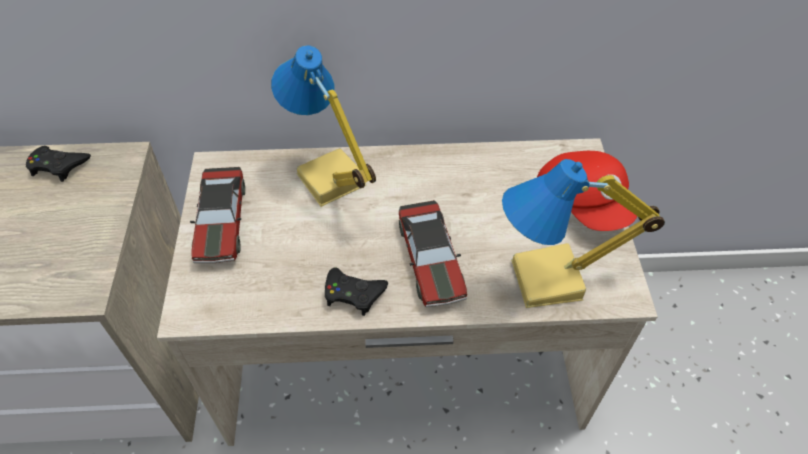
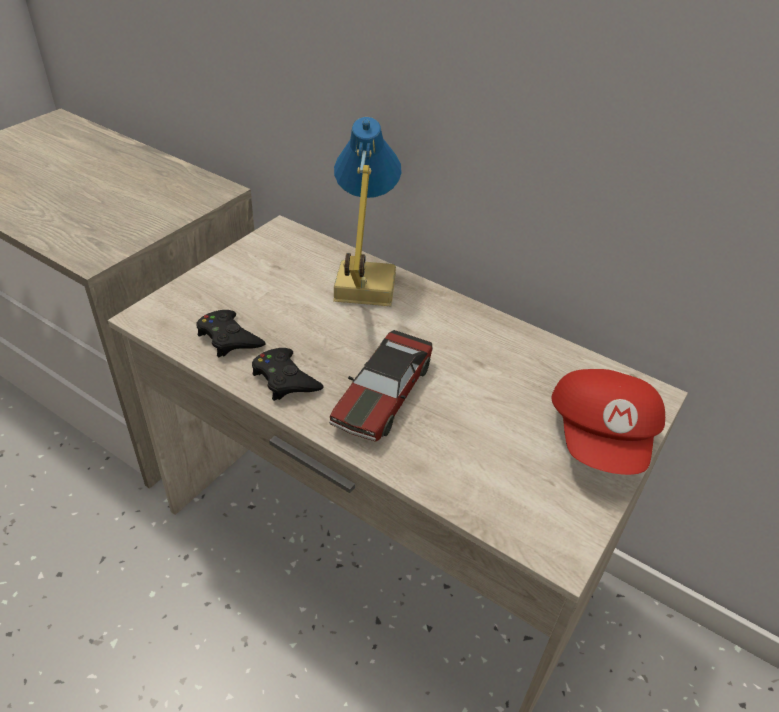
camera: 35 degrees right, 10 degrees down
black game controller [26,146,91,182] -> black game controller moved to [196,310,266,357]
toy car [190,167,245,263] -> none
table lamp [502,159,665,308] -> none

